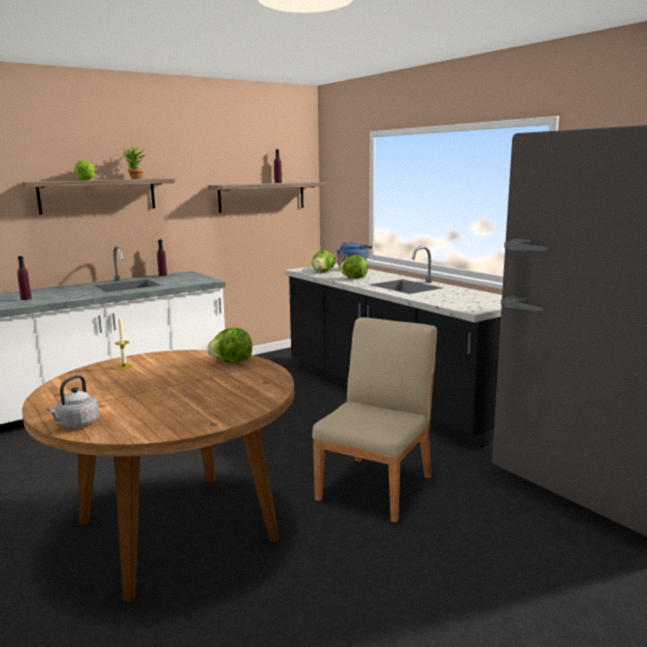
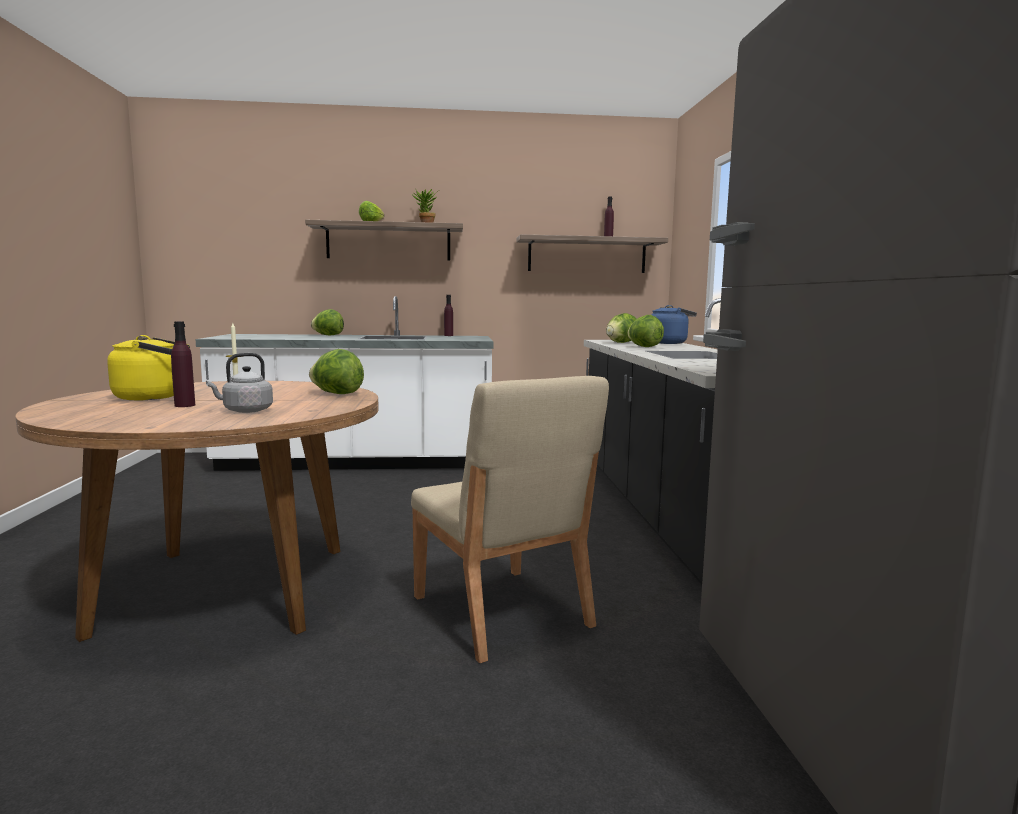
camera: 30 degrees right, 5 degrees down
purple bottle [17,256,32,300] -> purple bottle moved to [171,321,195,407]
grey kettle [47,375,99,428] -> grey kettle moved to [206,353,273,413]
beige chair [312,318,437,522] -> beige chair turned 90 degrees clockwise [411,376,609,663]
none -> yellow kettle [107,335,190,400]
none -> lettuce [311,309,344,335]

